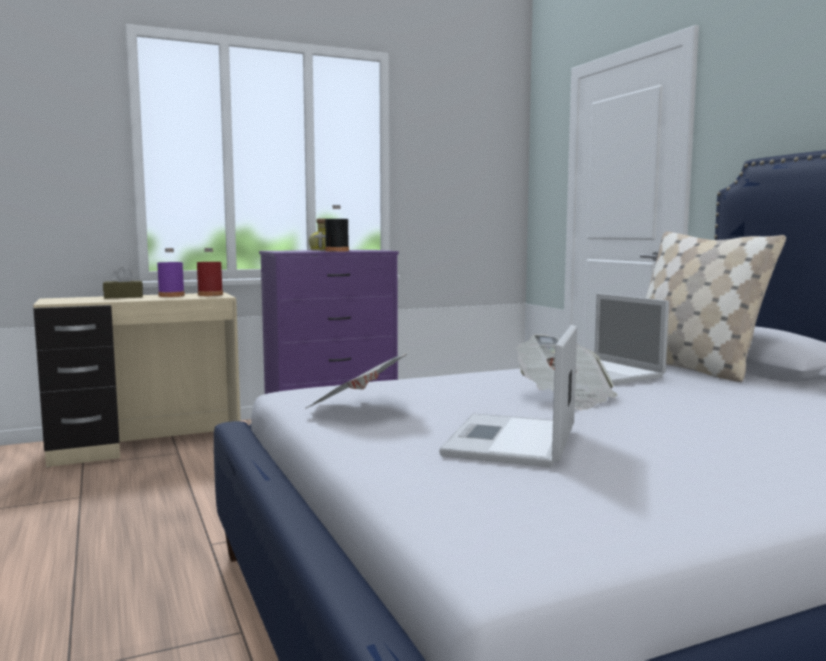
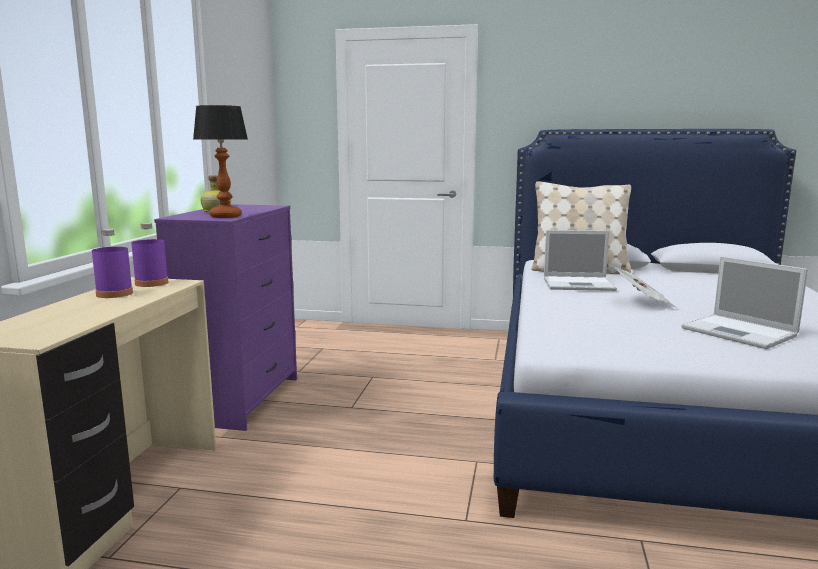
camera: 55 degrees left, 5 degrees up
brown tissue box [103,267,143,299] -> none
red bottle [197,248,223,296] -> purple bottle [131,223,169,287]
newspaper [305,351,409,409] -> none
black bottle [325,205,349,252] -> none
none -> table lamp [193,105,248,218]

